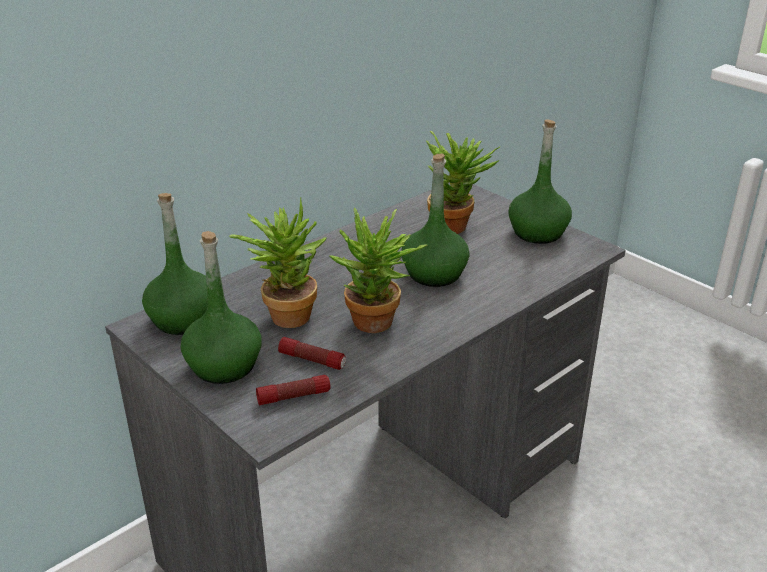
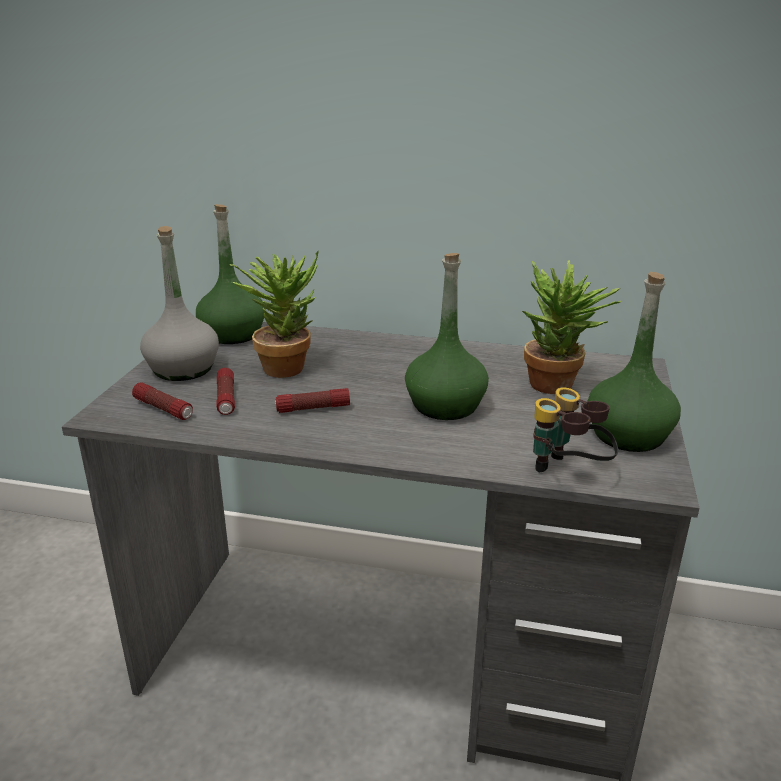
camera: 55 degrees right, 5 degrees down
green bottle [181,231,262,384] -> grey bottle [140,226,219,381]
potted plant [329,208,428,333] -> flashlight [275,388,350,413]
none -> binoculars [533,387,618,472]

